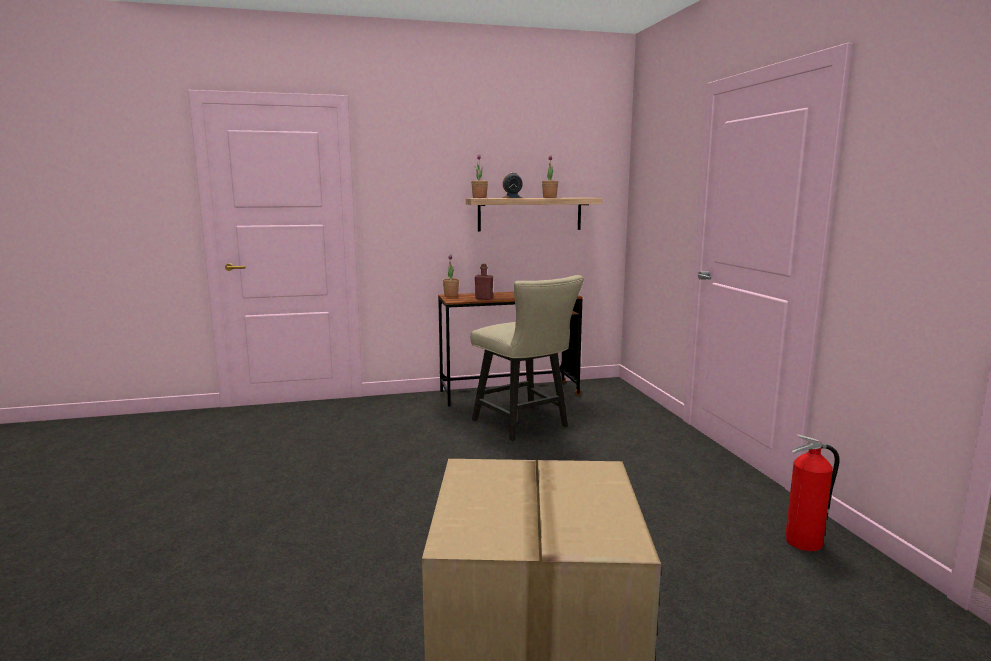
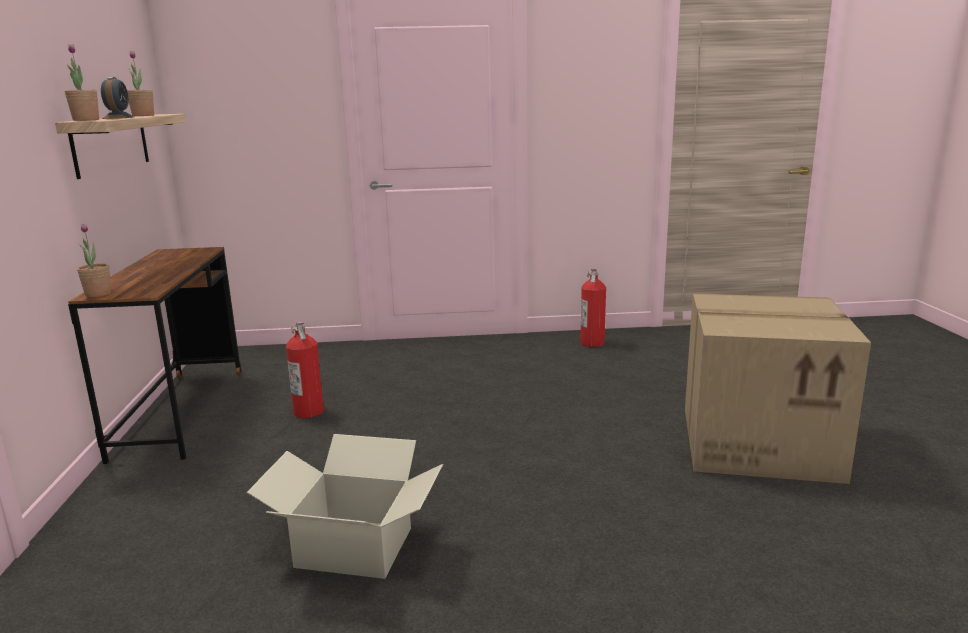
camera: 80 degrees left, 5 degrees up
beige chair [470,275,584,441] -> fire extinguisher [286,322,324,418]
red bottle [475,264,493,300] -> none
none -> cardboard box [246,434,443,579]

